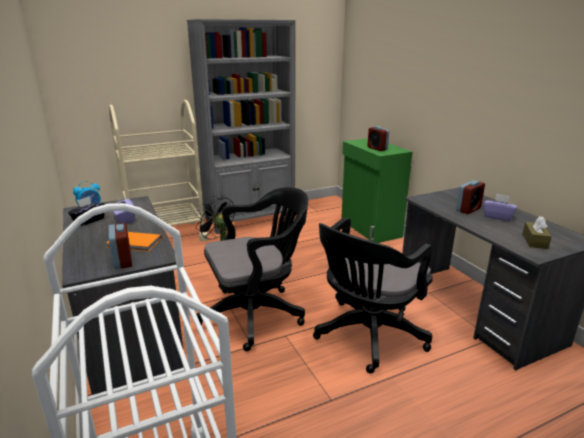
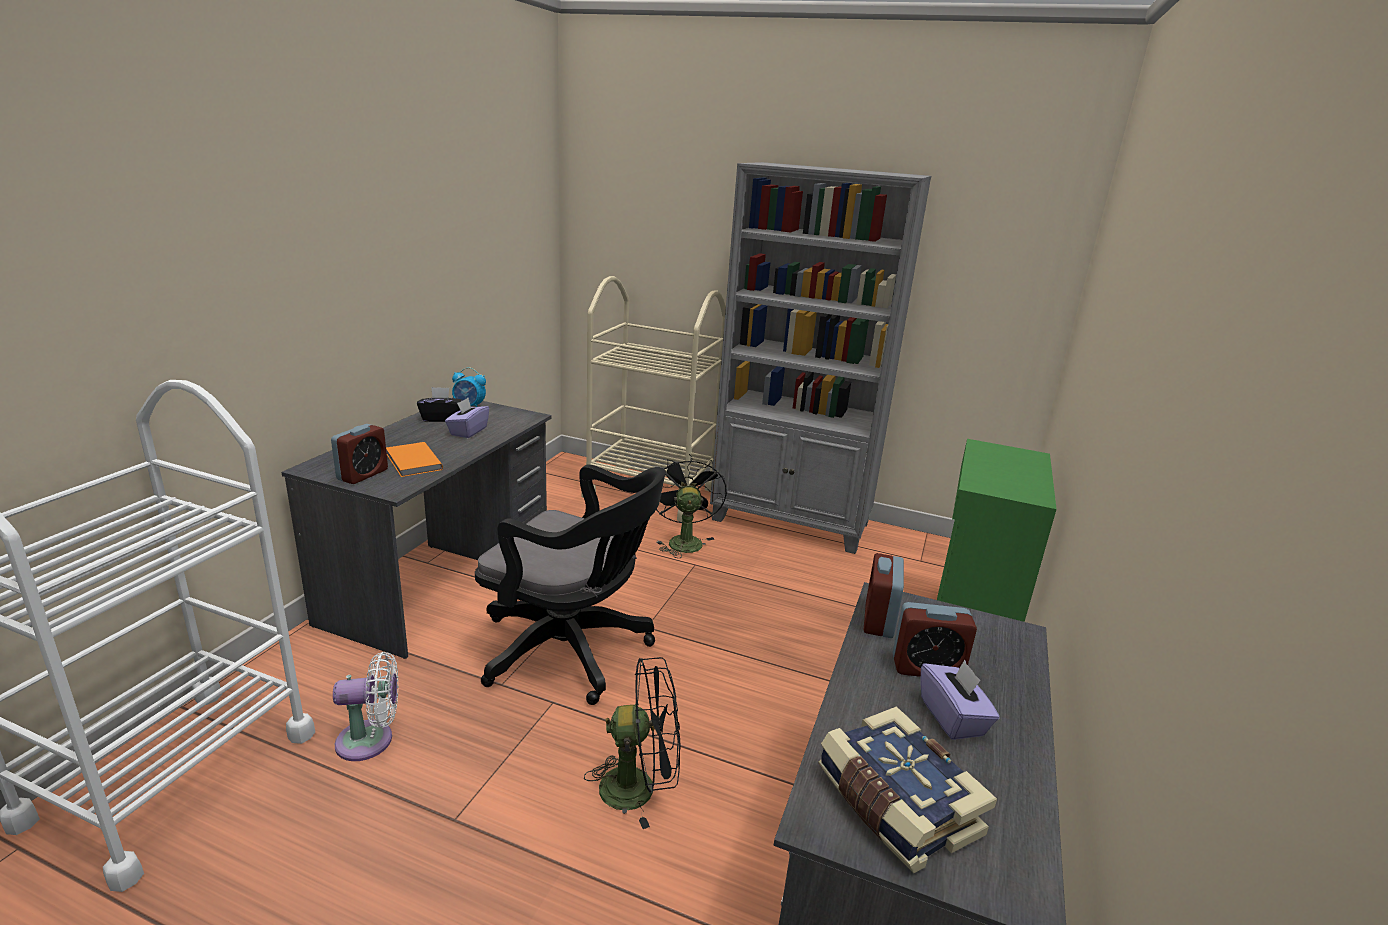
camera: 45 degrees right, 0 degrees up
black office chair [313,218,433,374] -> black fan [584,657,681,829]
alarm clock [367,126,389,151] -> alarm clock moved to [864,553,904,638]
brown tissue box [523,216,552,249] -> book [818,706,997,873]
none -> white fan [333,652,398,761]

